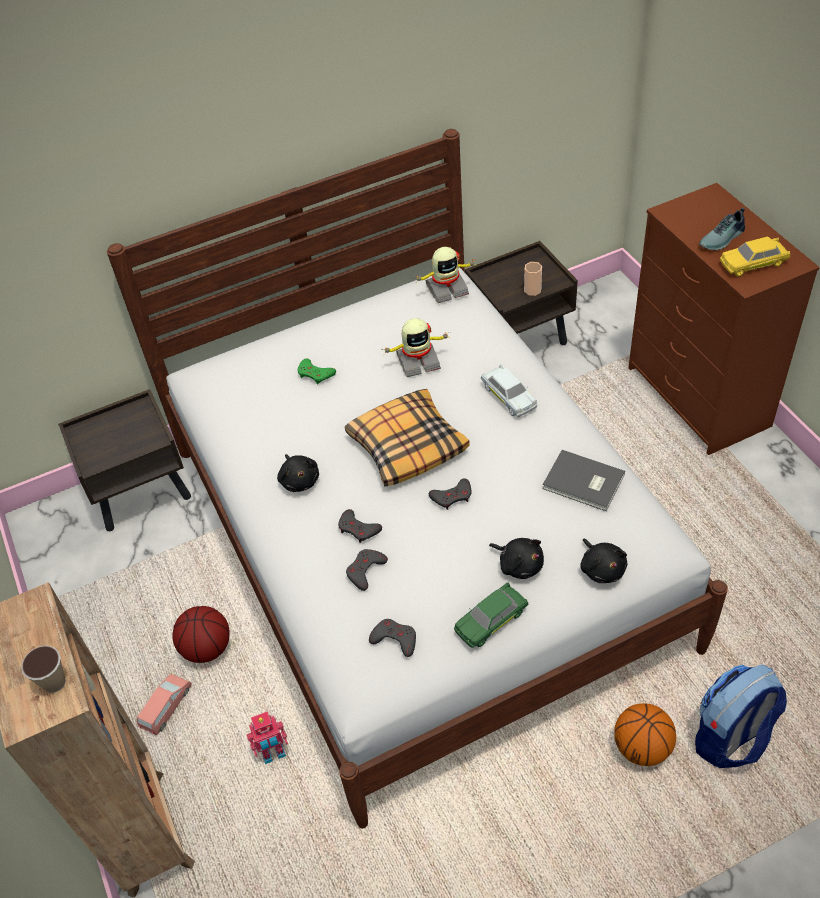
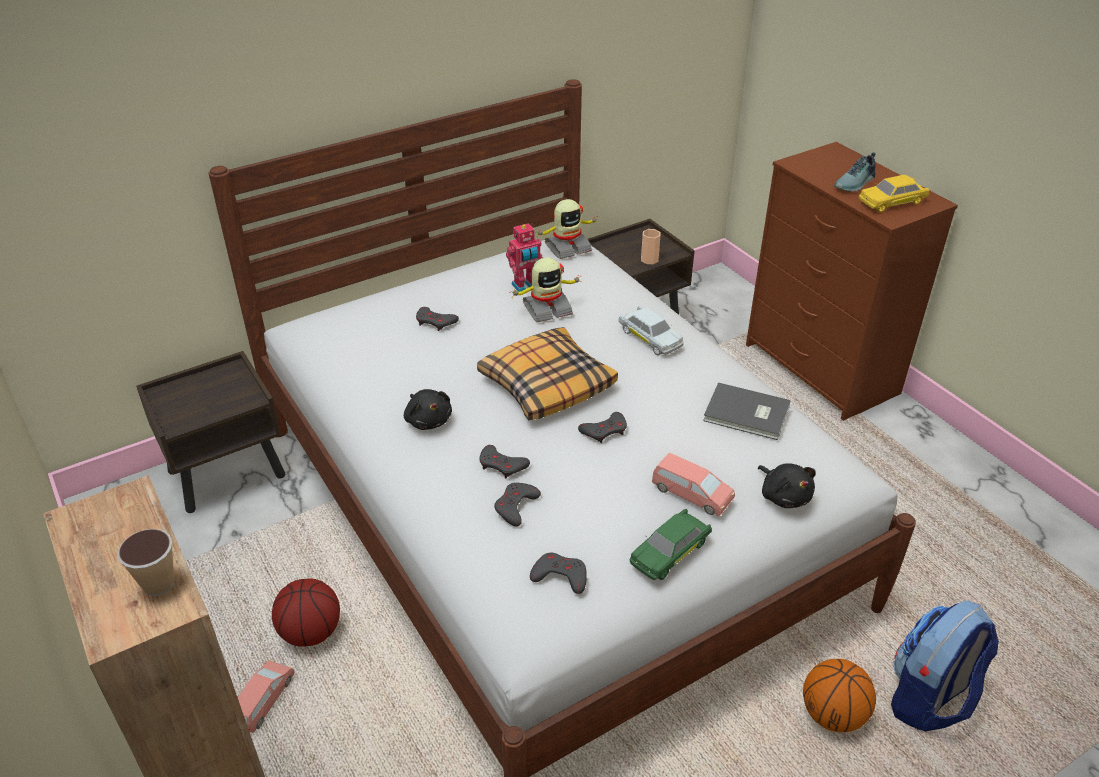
camera: 10 degrees left, 10 degrees down
toy robot [246,711,288,764] -> toy robot moved to [506,223,543,292]
green game controller [298,358,336,384] -> grey game controller [416,307,459,331]
black plush toy [489,538,544,579] -> pink toy car [652,453,735,516]

